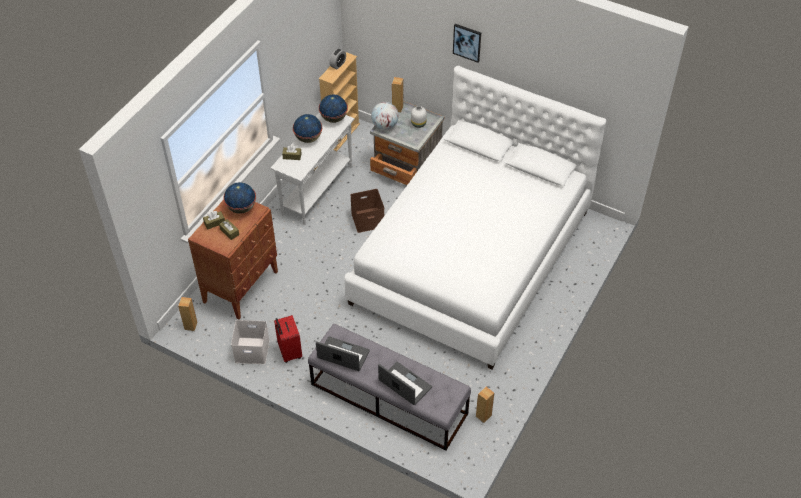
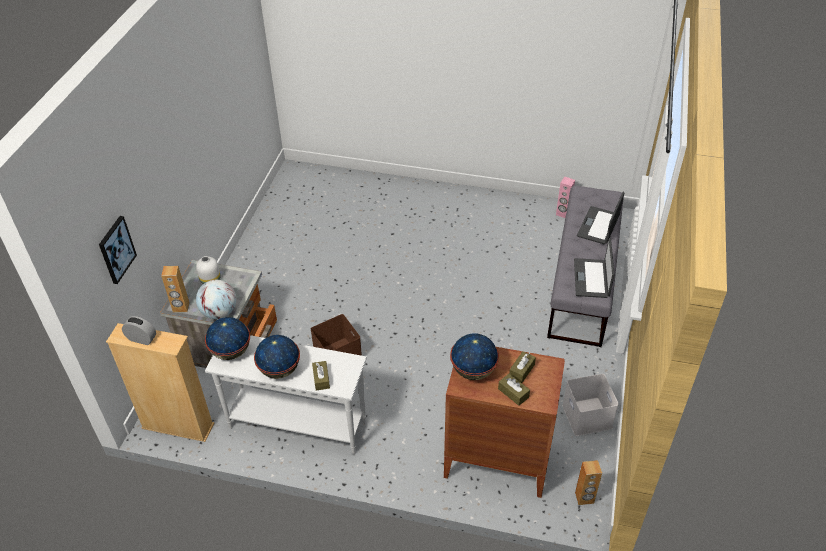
camera: 105 degrees left, 5 degrees down
red suitcase [274,316,302,363] -> none
white bed [345,66,606,370] -> none
picture [453,24,481,63] -> picture moved to [99,216,137,284]
brown speaker [476,387,494,423] -> pink speaker [556,176,575,218]

